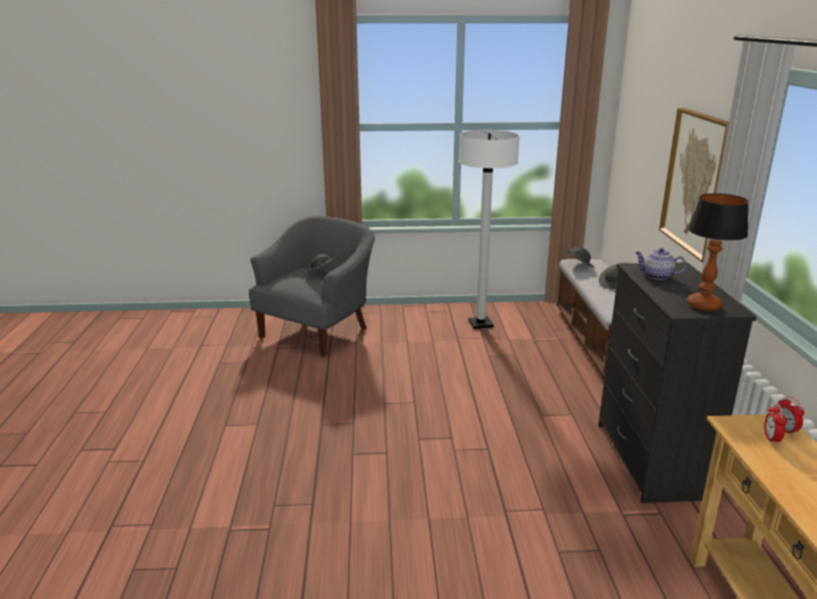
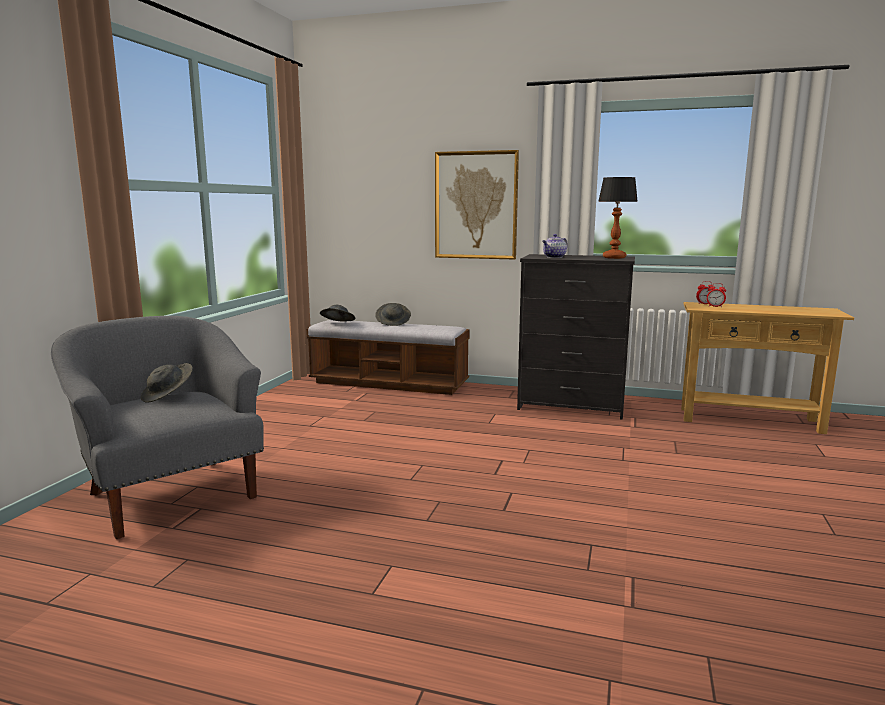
camera: 70 degrees left, 10 degrees down
white floor lamp [459,130,520,329] -> none

